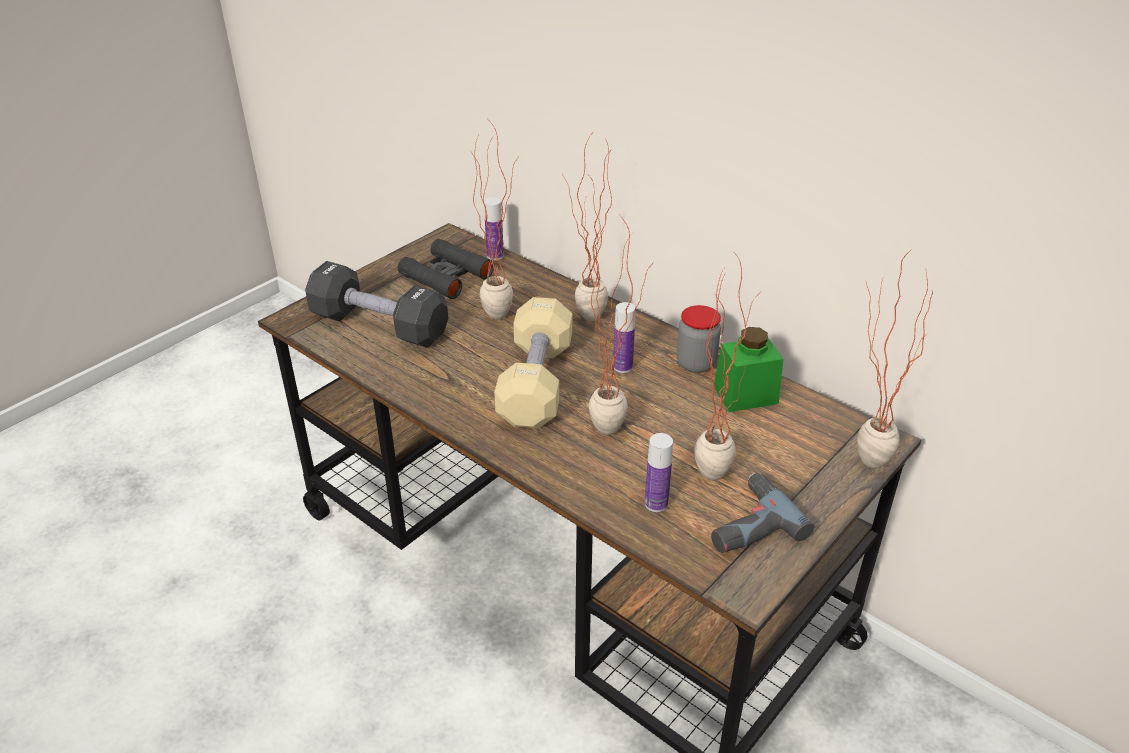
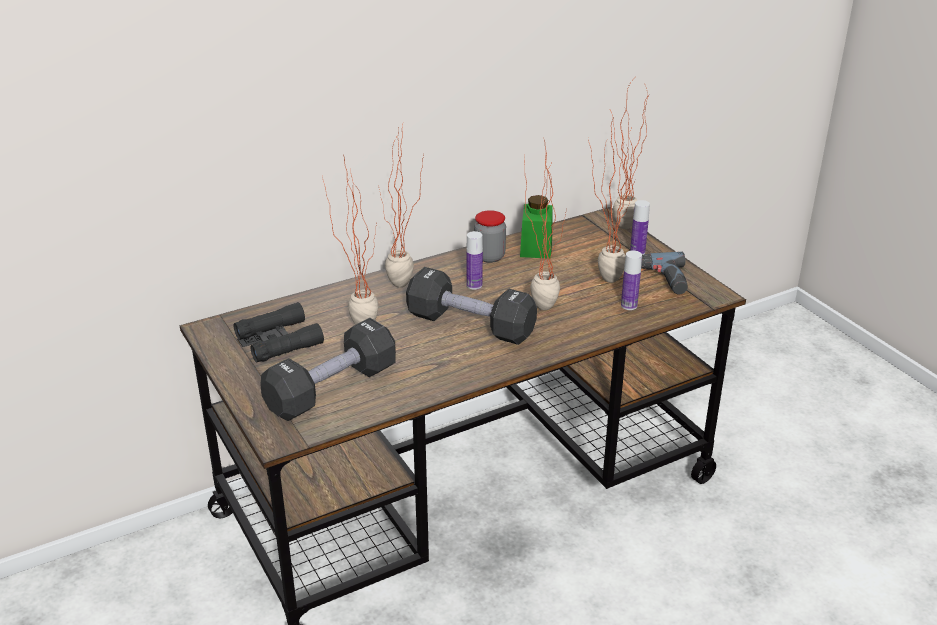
camera: 70 degrees left, 5 degrees down
bottle [484,197,504,260] -> bottle moved to [630,200,650,255]
beige dumbbell [494,297,572,428] -> black dumbbell [406,267,537,345]

